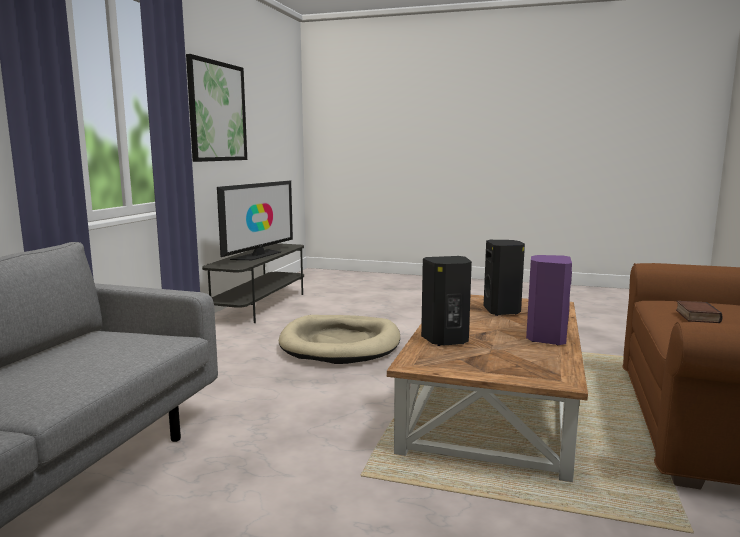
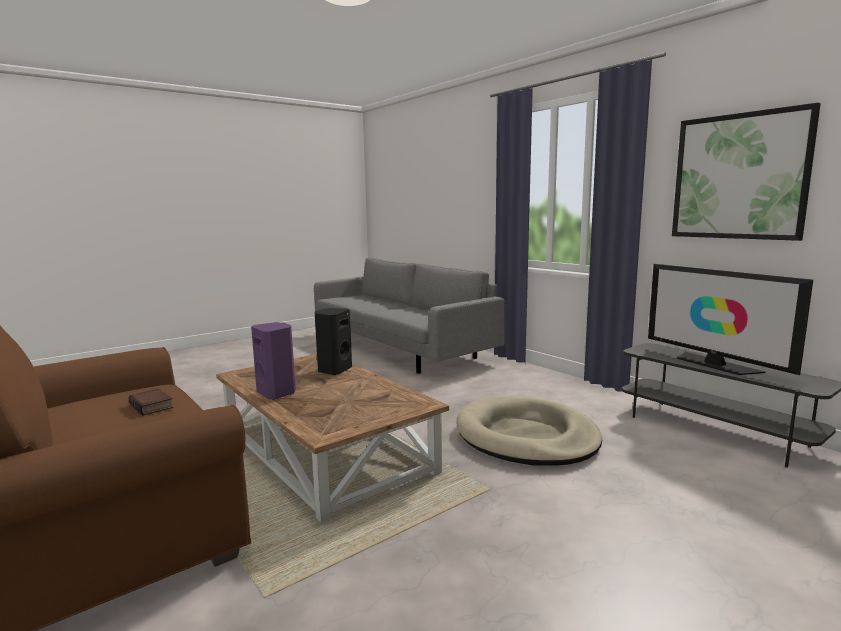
camera: 125 degrees right, 0 degrees up
black speaker [483,240,525,316] -> none

